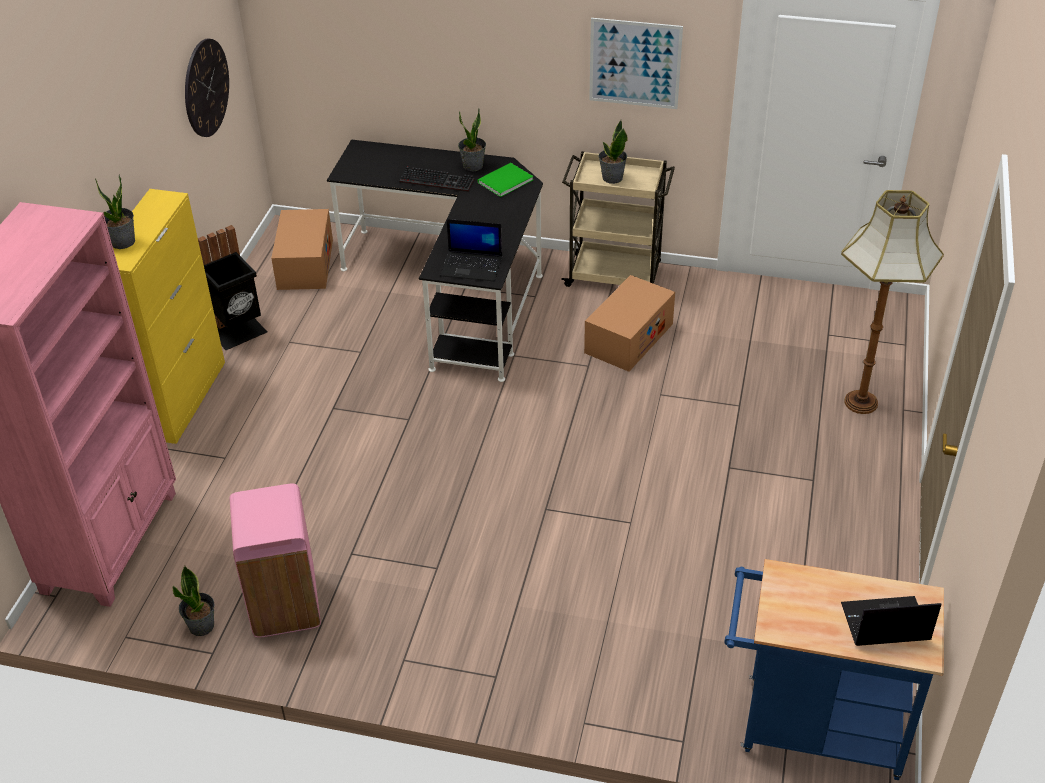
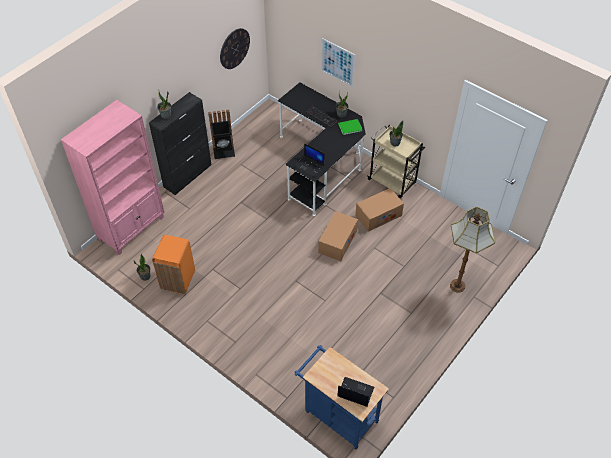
camera: 25 degrees right, 10 degrees up
yellow cabinet [113,189,225,444] -> black cabinet [149,92,212,195]
pink trash can [230,484,321,638] -> orange trash can [152,235,195,294]
cardboard box [271,209,333,290] -> cardboard box moved to [318,211,358,261]
picture [589,18,683,109] -> picture moved to [321,38,355,87]

